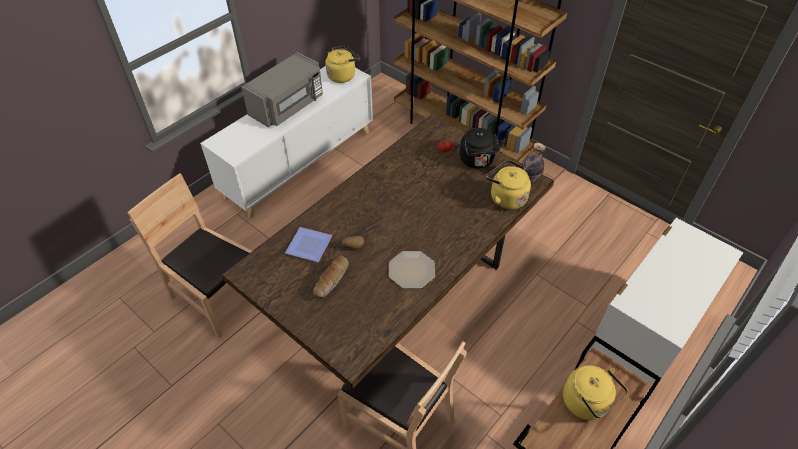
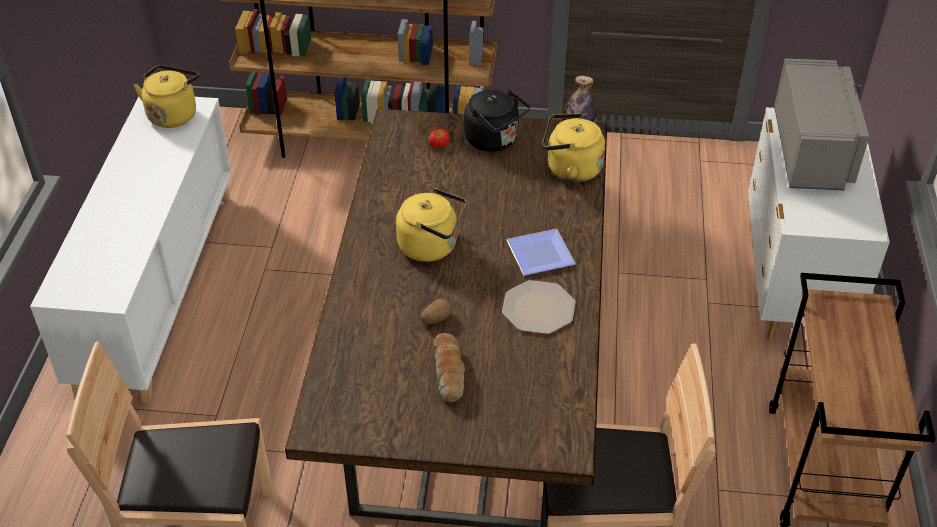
camera: 35 degrees left, 5 degrees down
grey microwave [241,52,323,127] -> grey microwave moved to [774,59,869,191]
plate [285,227,332,262] -> plate moved to [506,229,576,276]
yellow kettle [563,365,628,420] -> yellow kettle moved to [396,188,466,262]

